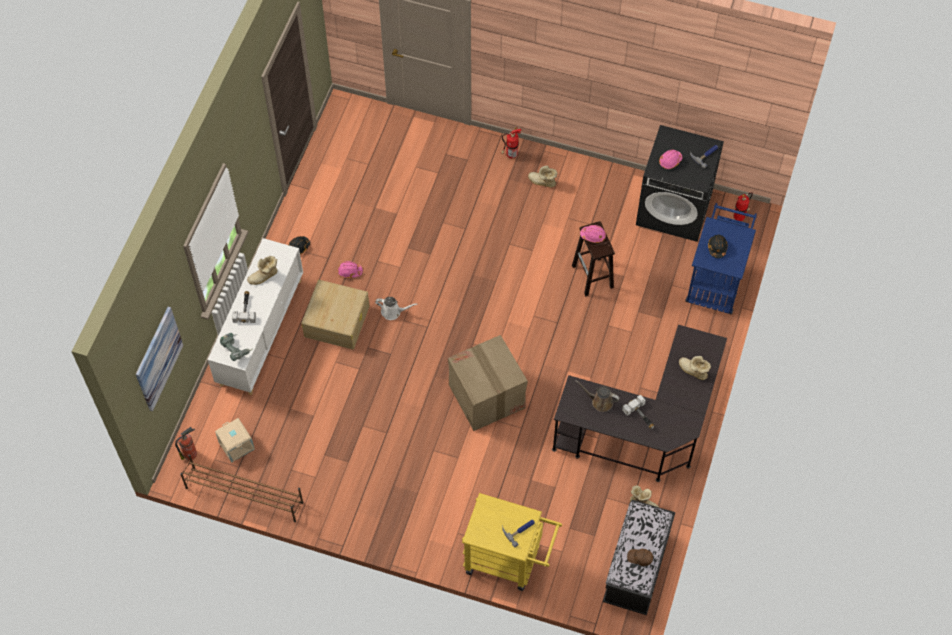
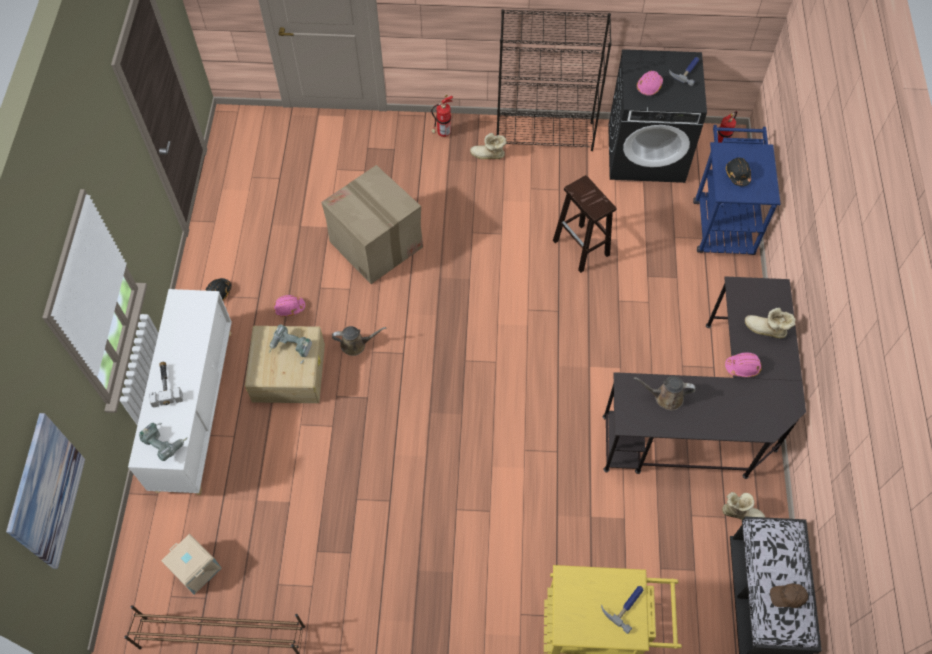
camera: 15 degrees left, 0 degrees up
fire extinguisher [175,427,197,460] -> none
boot [247,256,278,285] -> none
white watering can [375,297,418,320] -> brown watering can [332,326,386,356]
cardboard box [448,335,528,431] -> cardboard box moved to [321,165,423,284]
pink hard hat [580,225,606,243] -> pink hard hat moved to [725,352,762,377]
hammer [622,395,654,429] -> none
none -> power drill [269,324,312,363]
none -> black bookcase [497,9,612,151]

